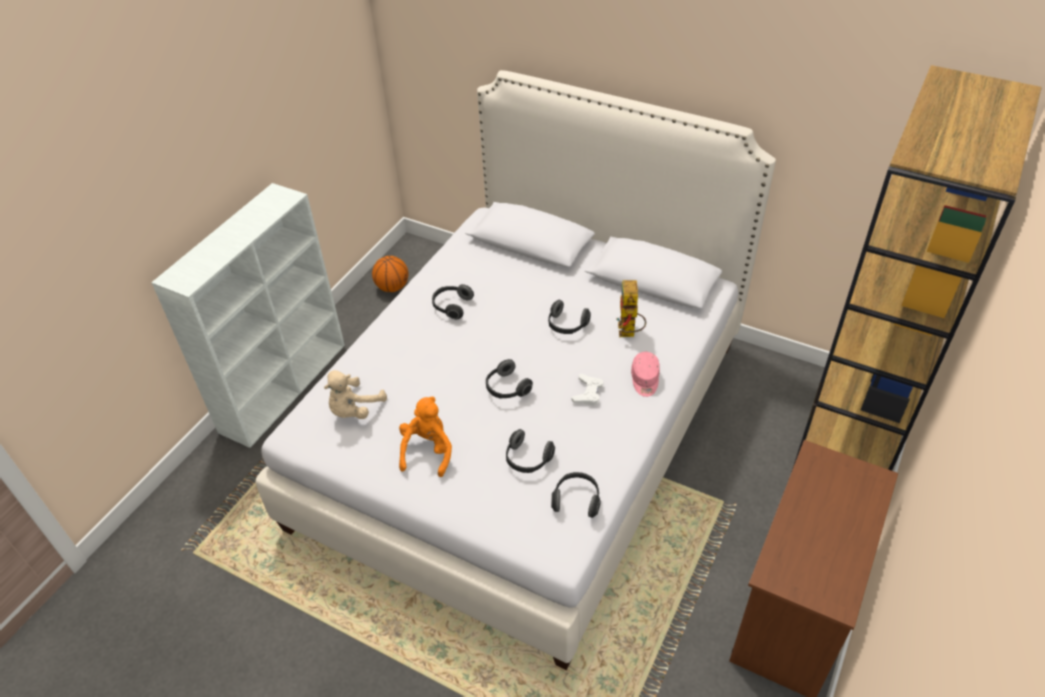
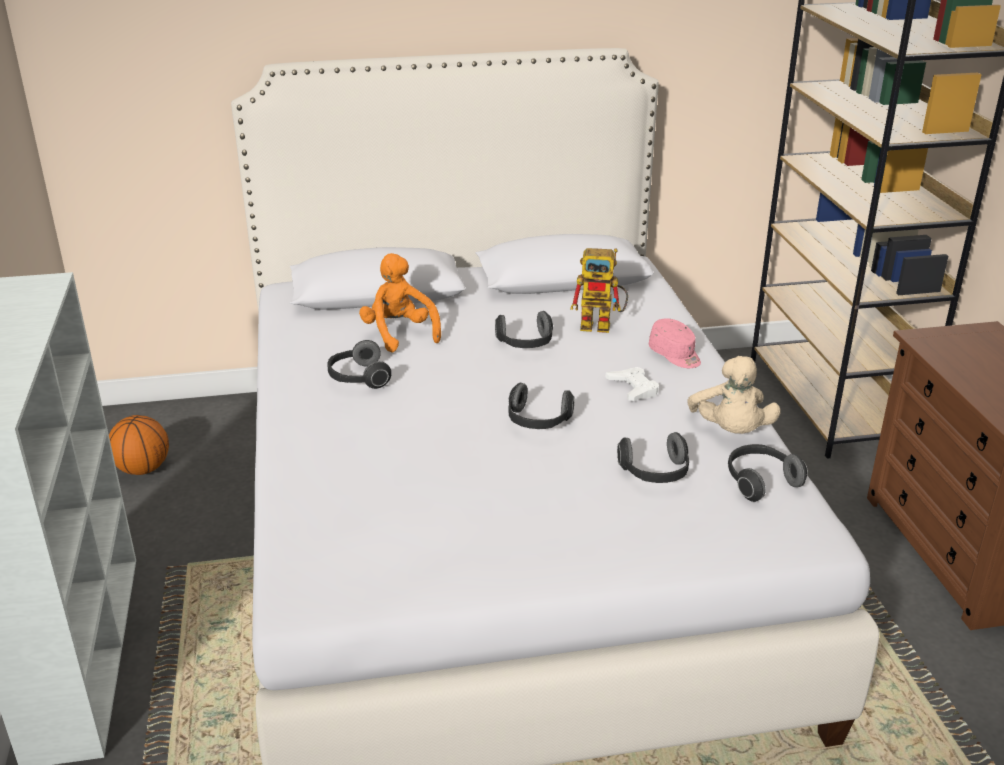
camera: 40 degrees left, 15 degrees down
beige plush toy [324,370,387,419] -> beige plush toy moved to [687,356,781,434]
orange plush toy [399,396,452,477] -> orange plush toy moved to [359,253,441,353]
toy robot [616,280,646,337] -> toy robot turned 45 degrees counterclockwise [570,248,628,333]

